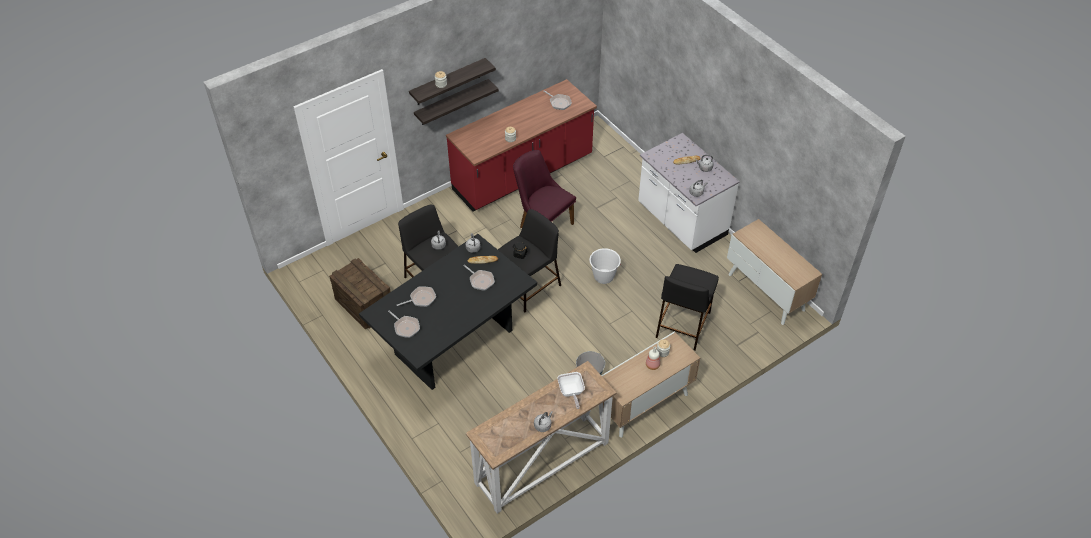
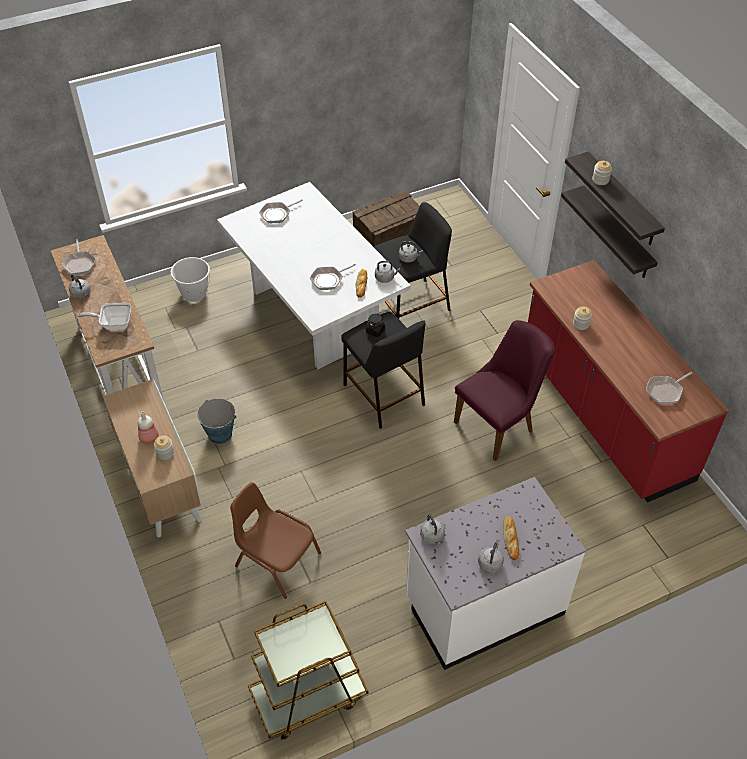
camera: 100 degrees right, 0 degrees up
black dining table [359,234,537,390] -> white dining table [217,182,411,369]
frying pan [397,286,436,307] -> frying pan moved to [62,239,96,275]
white bucket [589,248,621,284] -> white bucket moved to [170,257,210,302]
black stool [656,264,719,350] -> brown chair [230,482,321,599]
cabinet [727,219,822,325] -> brown cart [248,601,368,740]

